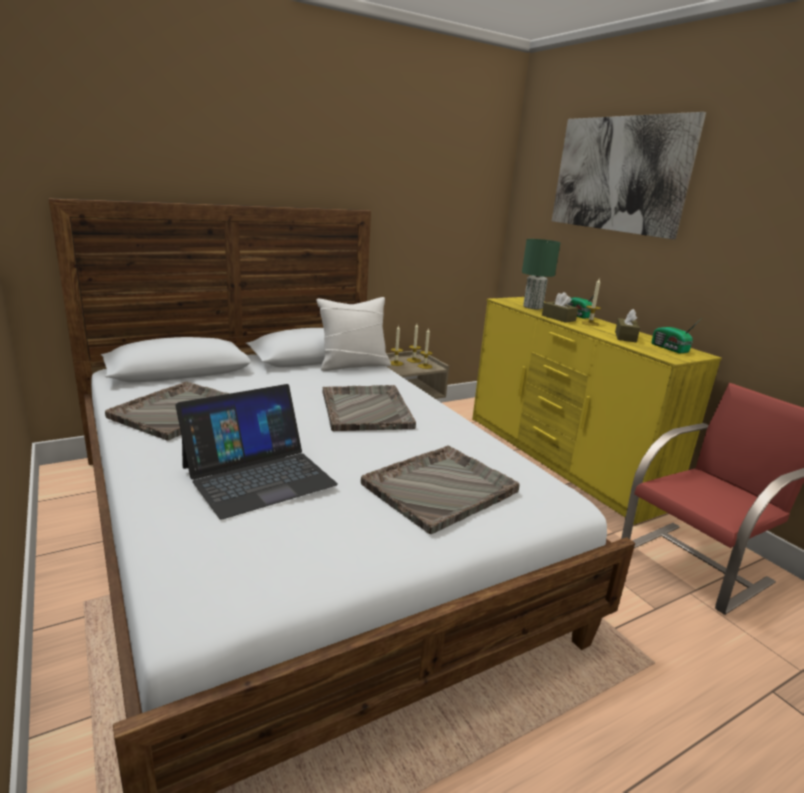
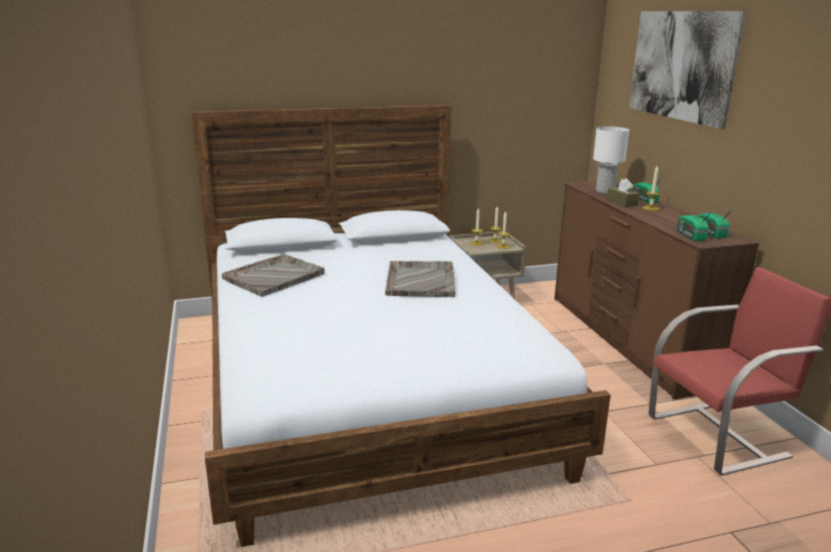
camera: 15 degrees right, 0 degrees up
laptop [176,384,338,519] -> none
white pillow [316,297,391,371] -> none
grey tray [361,446,520,534] -> none
yellow dresser [472,297,722,525] -> brown dresser [554,181,759,400]
green table lamp [522,239,560,309] -> white table lamp [593,126,629,194]
brown tissue box [615,309,640,342] -> none
none -> radio [677,209,714,241]

